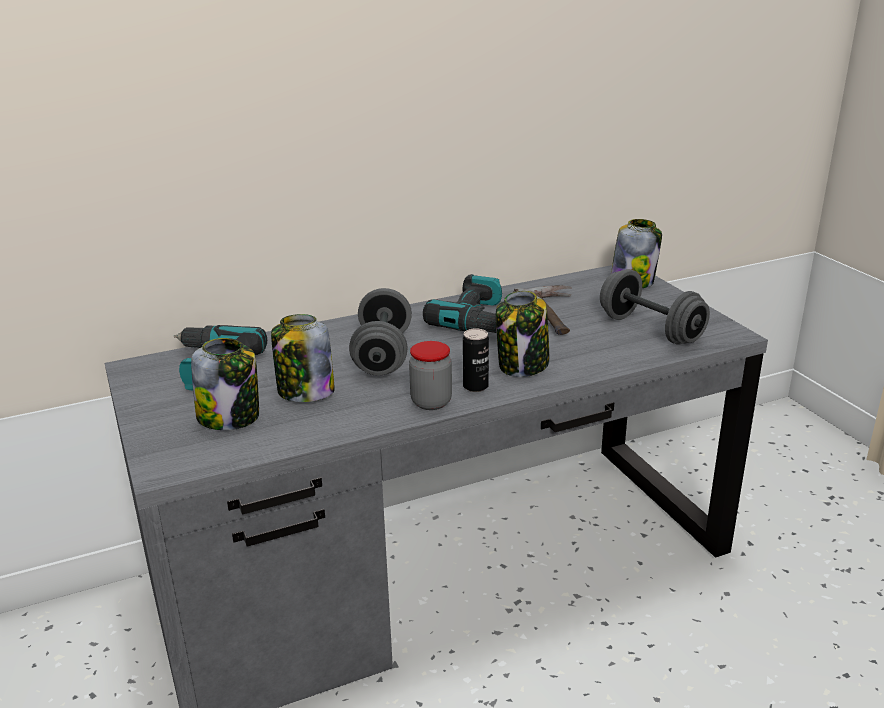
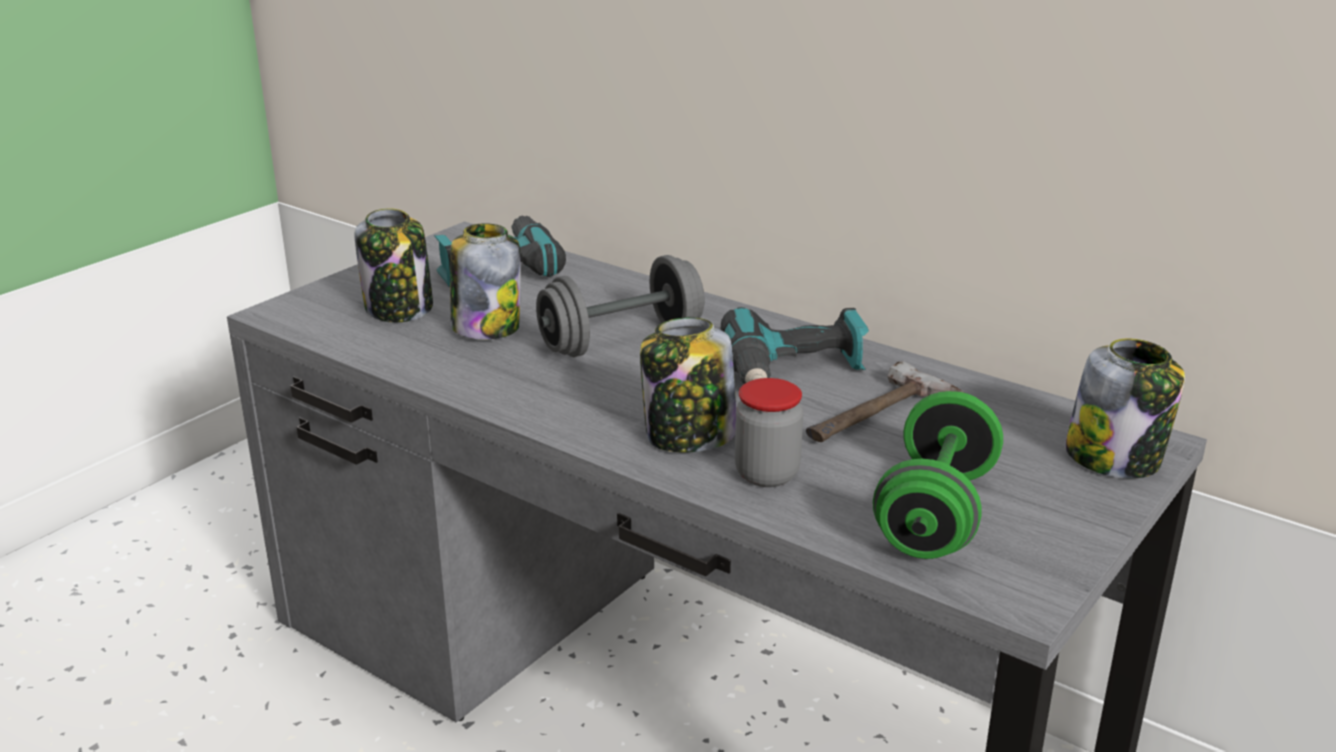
camera: 60 degrees right, 0 degrees up
jar [409,341,452,410] -> jar moved to [735,378,803,487]
can [463,328,489,392] -> none
grey dumbbell [600,269,710,345] -> green dumbbell [873,391,1003,559]

